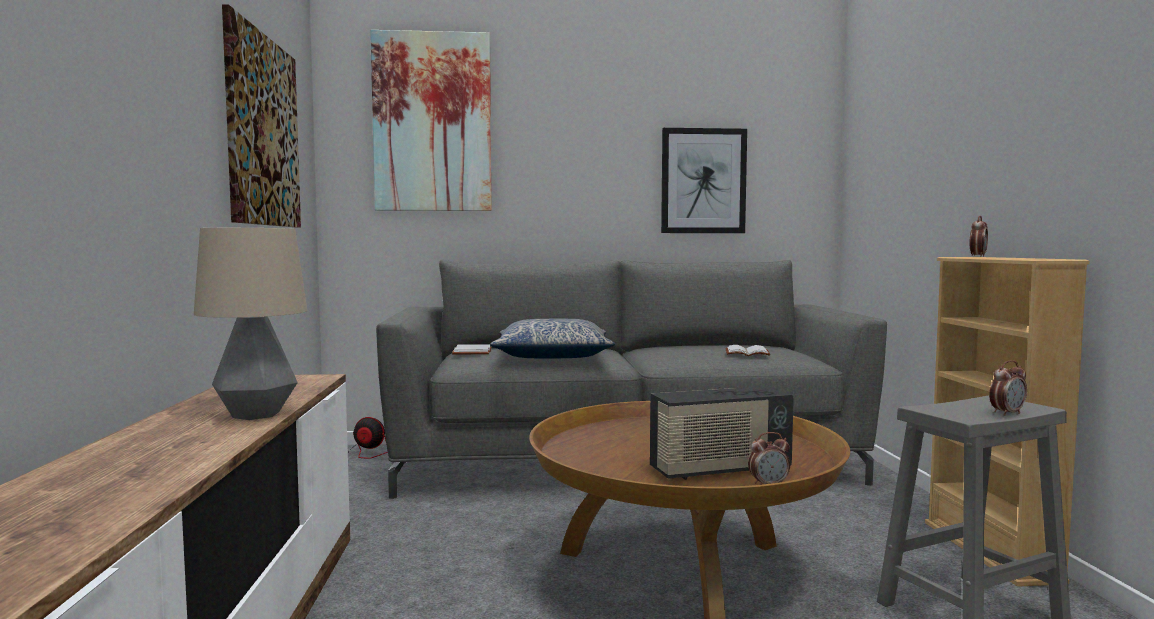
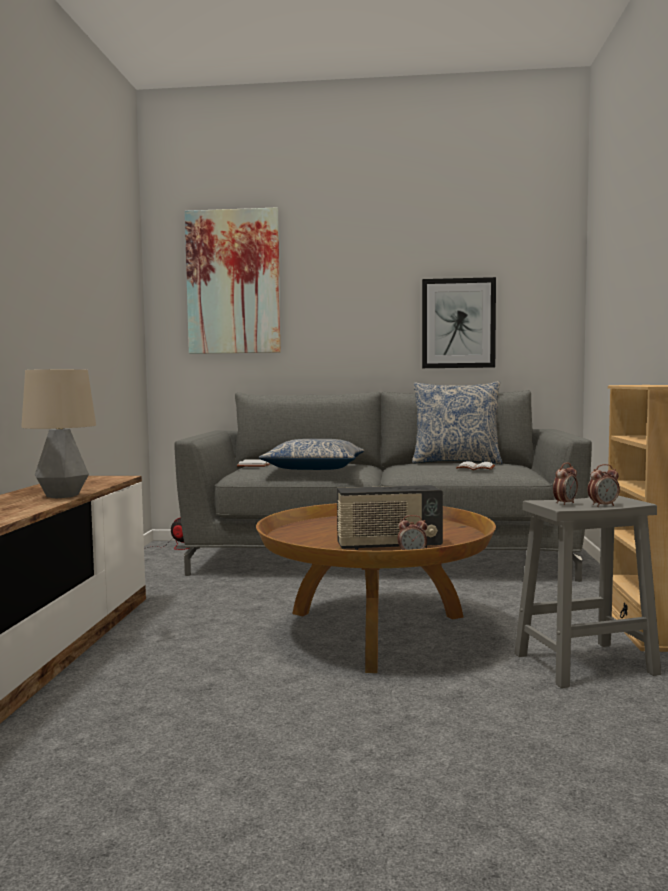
camera: 10 degrees right, 0 degrees up
picture [222,4,301,227] -> none
alarm clock [970,215,988,257] -> alarm clock moved to [553,462,578,505]
none -> pillow [412,381,503,464]

